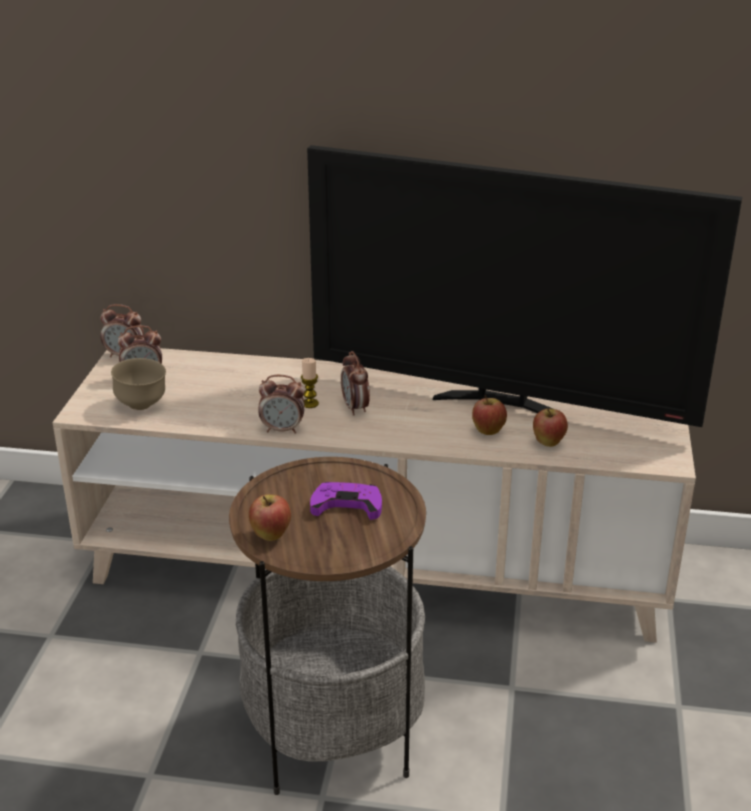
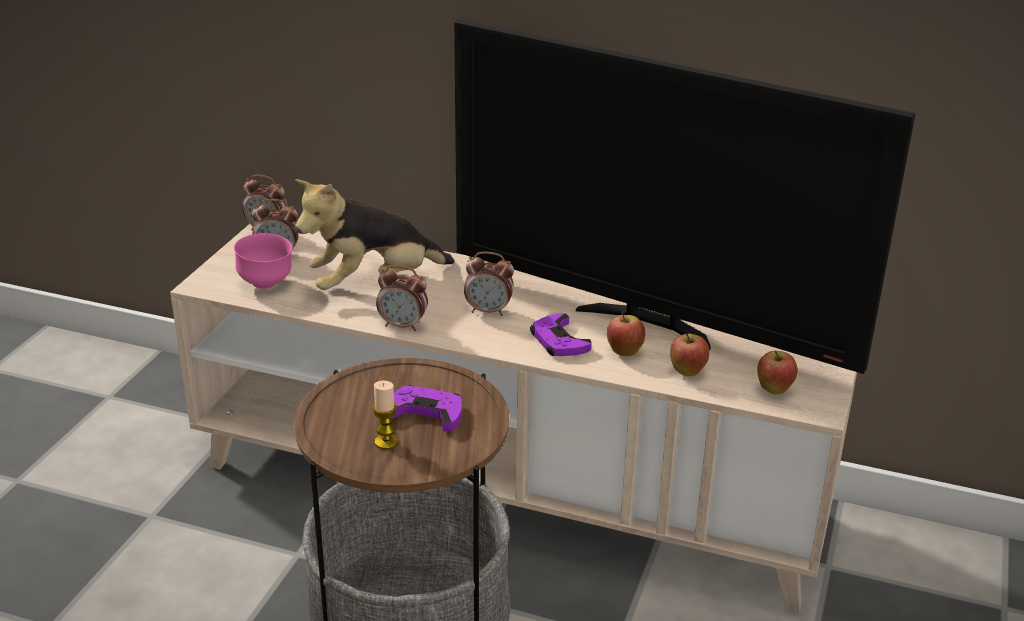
camera: 10 degrees right, 0 degrees up
brown bowl [111,358,166,410] -> pink bowl [234,233,292,289]
apple [249,494,291,541] -> apple moved to [757,351,798,394]
candle [301,358,319,408] -> candle moved to [372,381,398,449]
alarm clock [341,351,370,416] -> alarm clock turned 75 degrees counterclockwise [464,251,514,316]
none -> plush toy [295,179,454,290]
none -> purple game controller [530,313,591,356]

